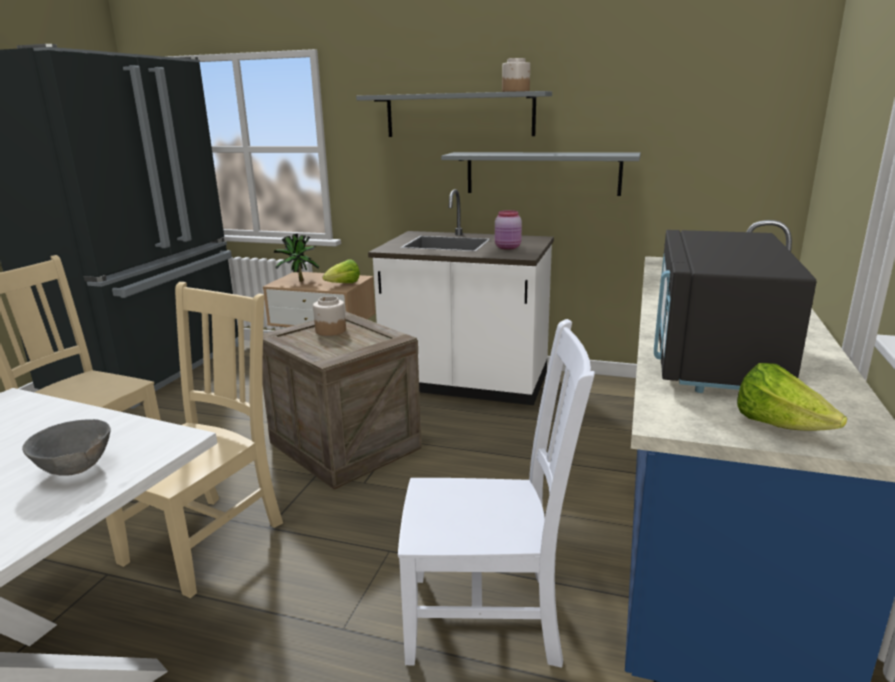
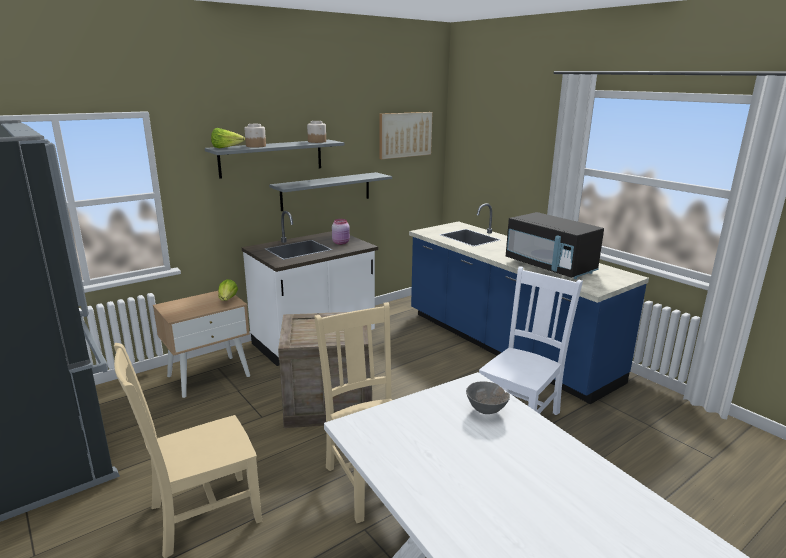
camera: 55 degrees left, 0 degrees up
potted plant [273,234,319,282] -> none
jar [313,296,346,336] -> jar moved to [245,124,266,148]
lettuce [737,363,847,431] -> lettuce moved to [211,128,245,148]
none -> picture [379,112,433,159]

